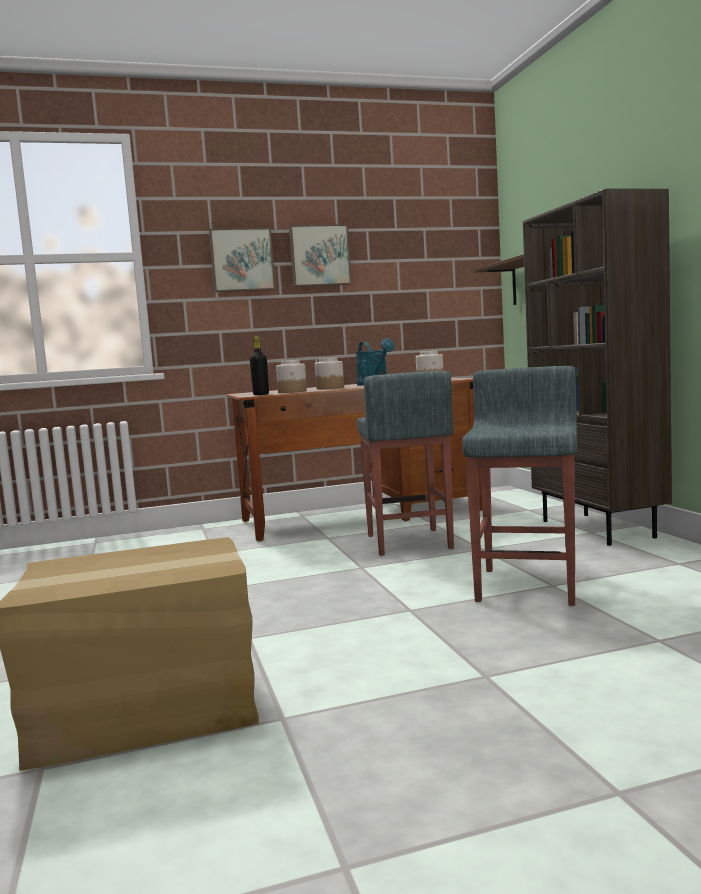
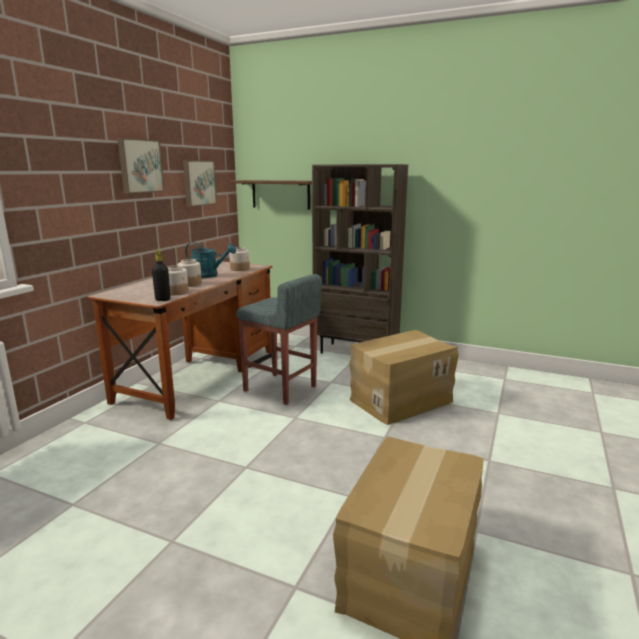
camera: 50 degrees left, 10 degrees up
picture [209,228,276,292] -> picture moved to [183,160,217,207]
grey stool [462,366,577,606] -> cardboard box [349,330,459,425]

